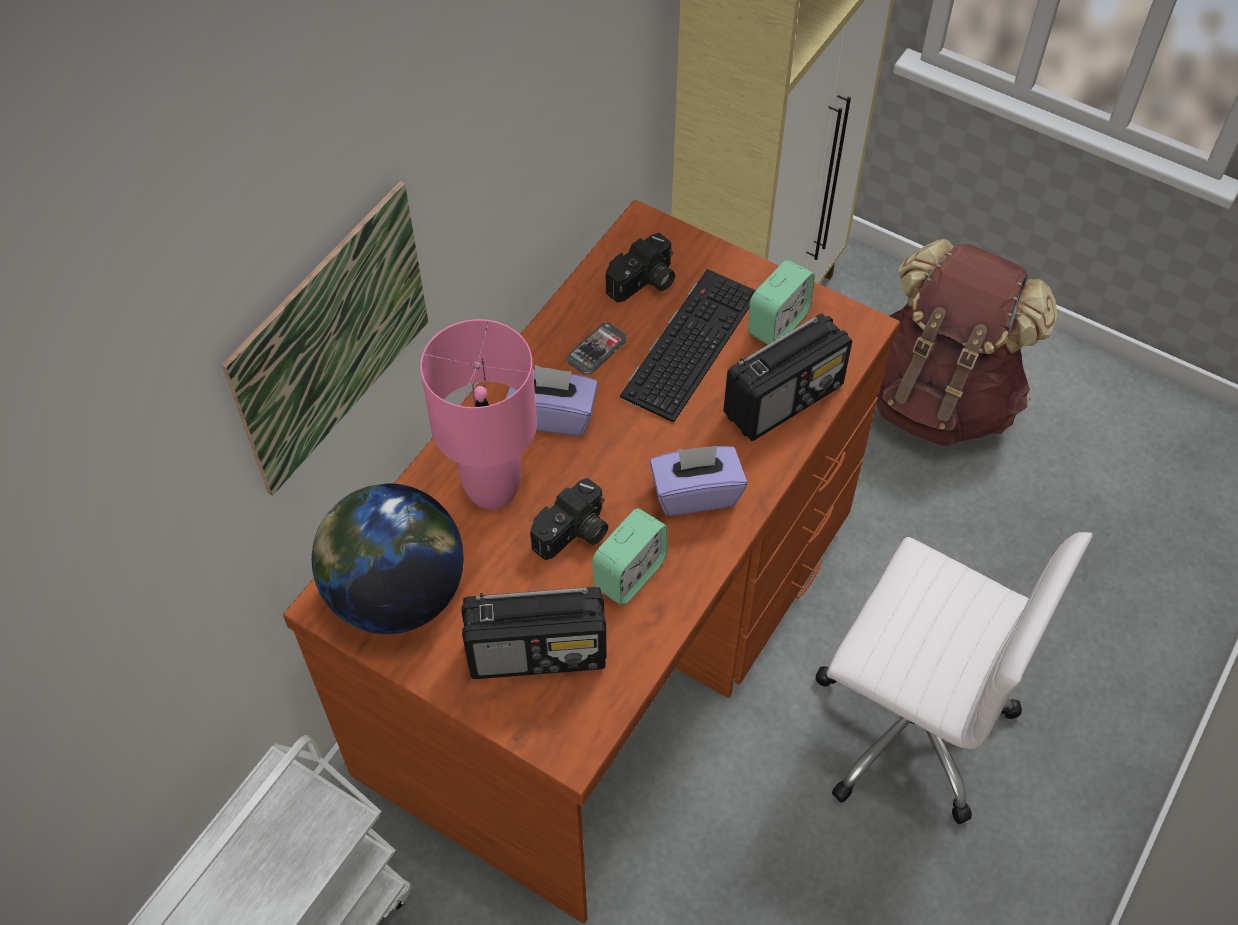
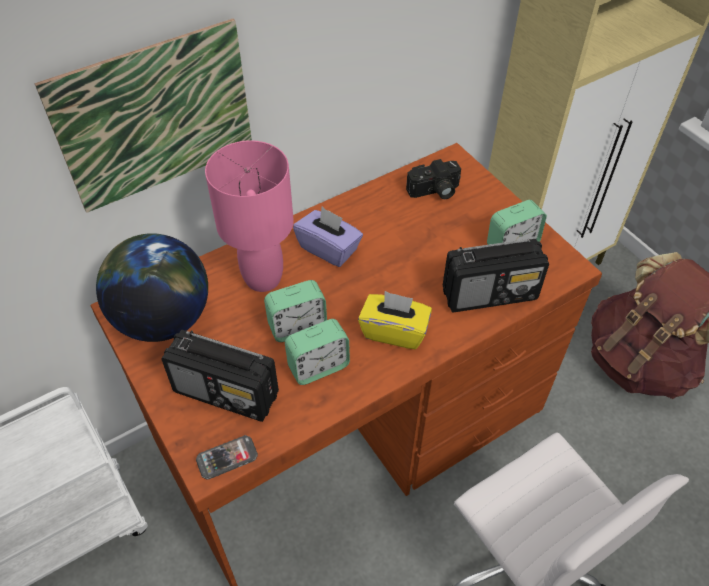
camera: 25 degrees right, 5 degrees down
camera [530,478,608,560] -> alarm clock [264,280,327,342]
phone [566,323,627,375] -> phone moved to [196,435,258,480]
keyboard [620,269,756,423] -> none
purple tissue box [650,446,747,516] -> yellow tissue box [358,291,432,349]

